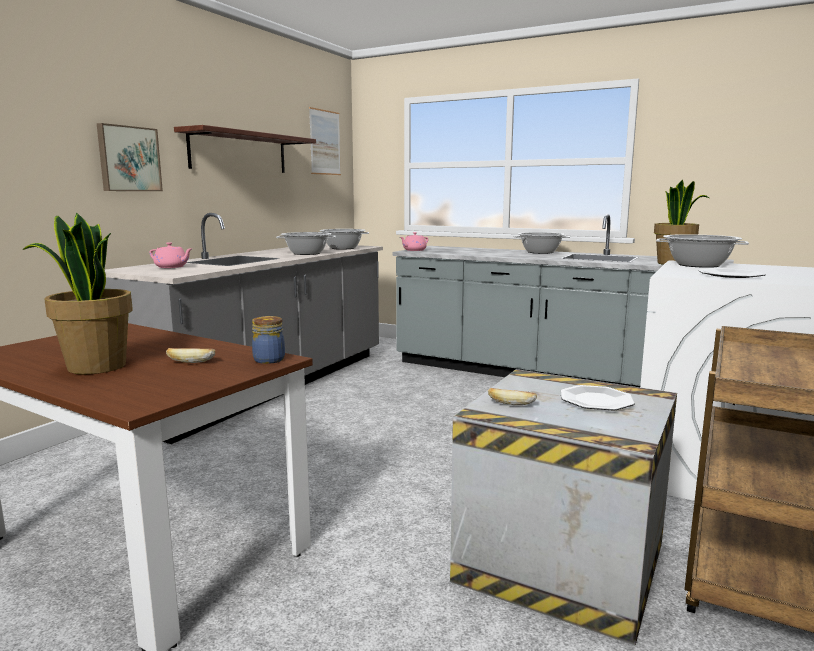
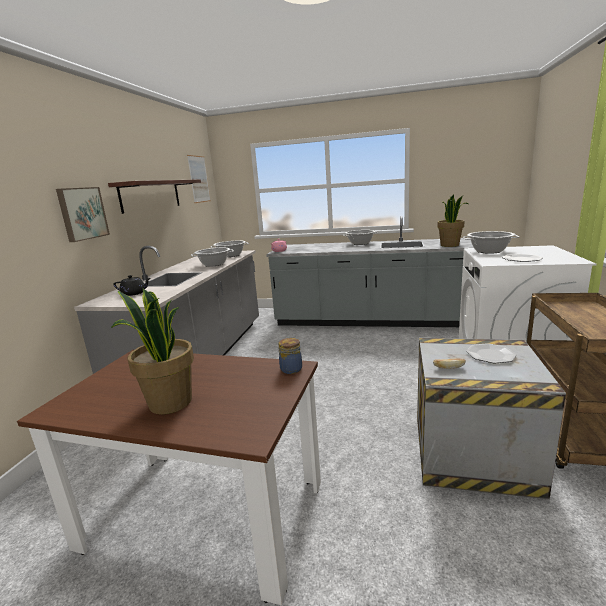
camera: 15 degrees left, 5 degrees up
pink teapot [149,242,193,268] -> black teapot [114,275,151,296]
bread [166,348,215,363] -> none

